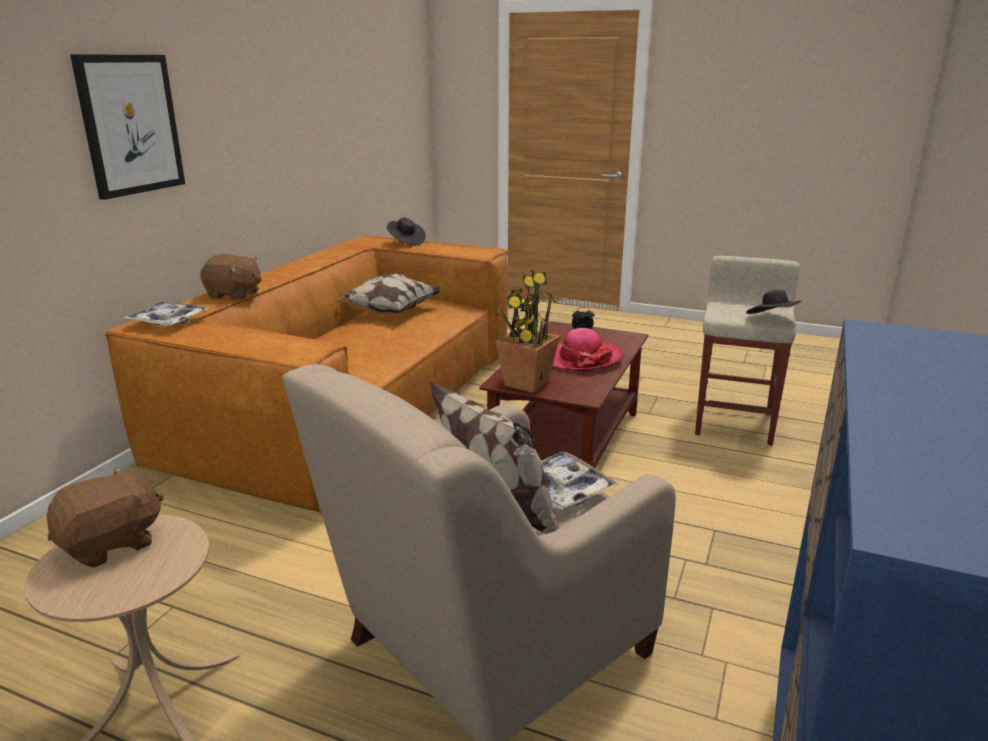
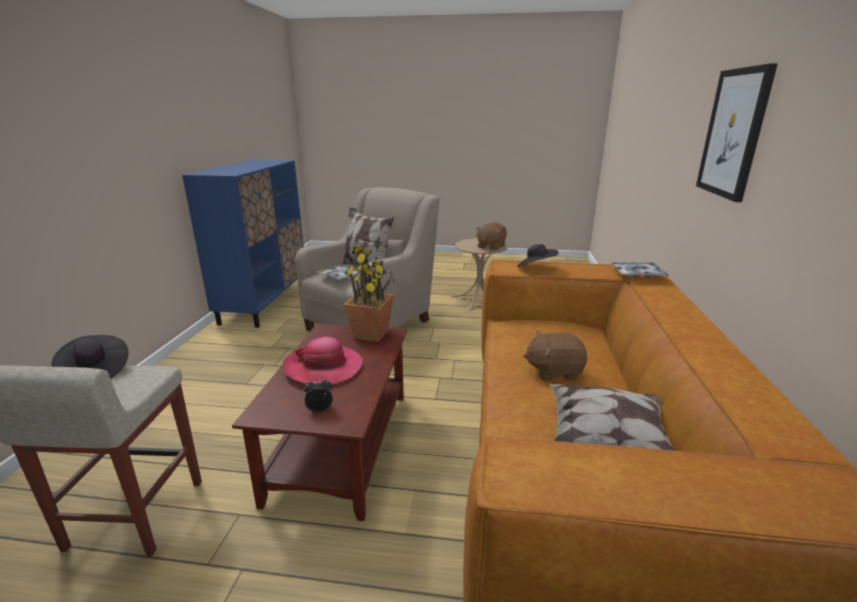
camera: 165 degrees right, 0 degrees up
brown plush toy [200,254,262,300] -> brown plush toy moved to [524,331,587,381]
black hat [387,218,426,246] -> black hat moved to [517,244,559,267]

